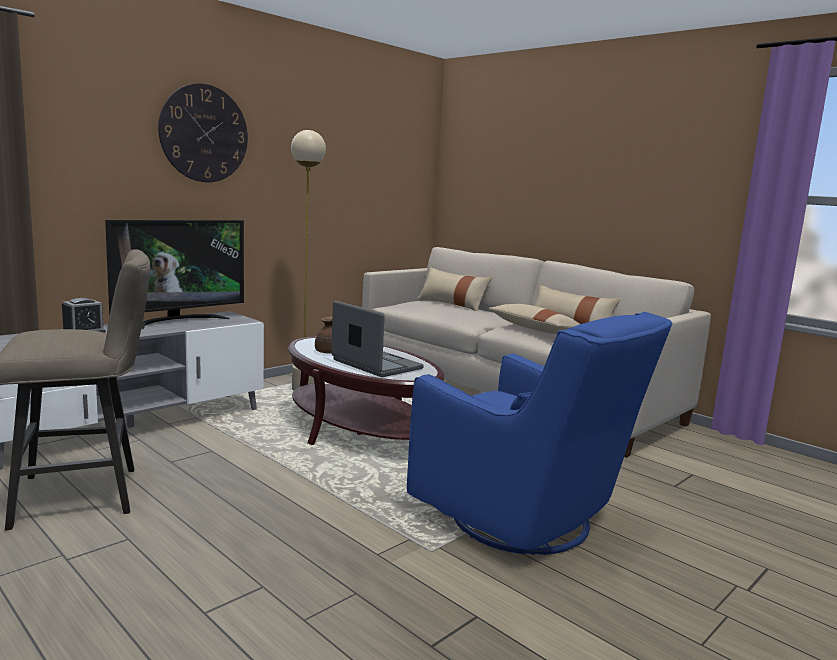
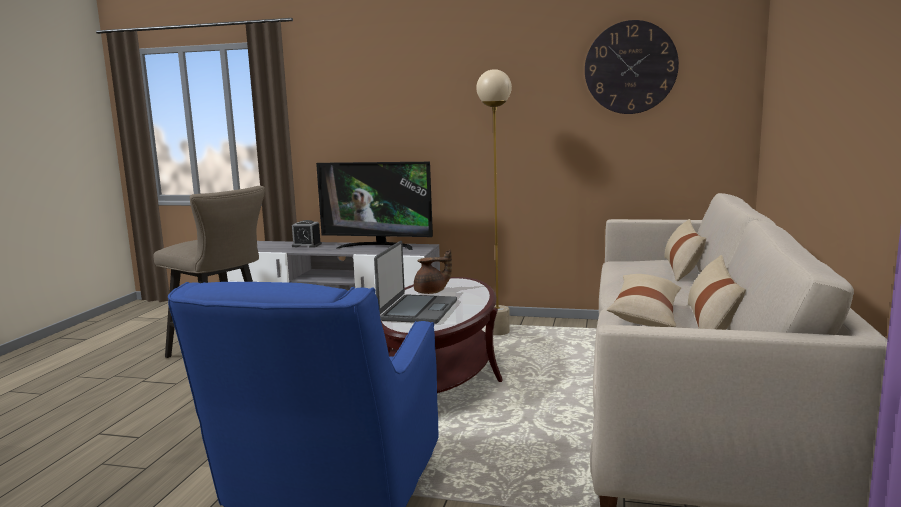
camera: 60 degrees right, 0 degrees up
wall clock [158,83,248,182] -> wall clock moved to [585,20,679,114]

